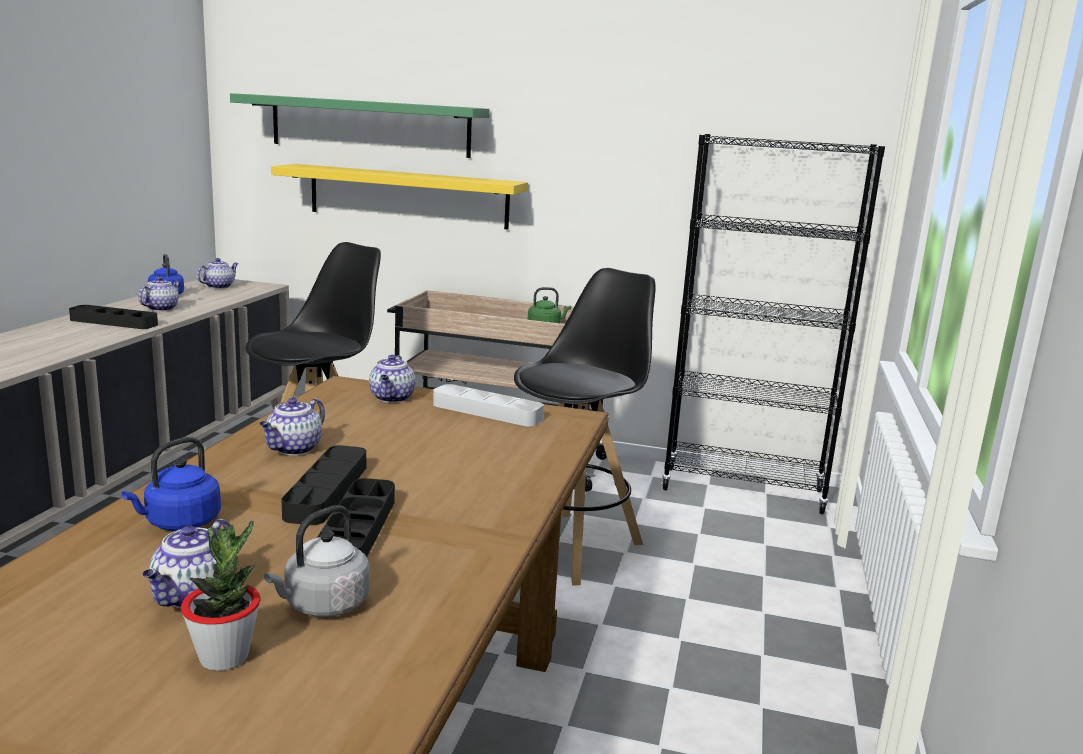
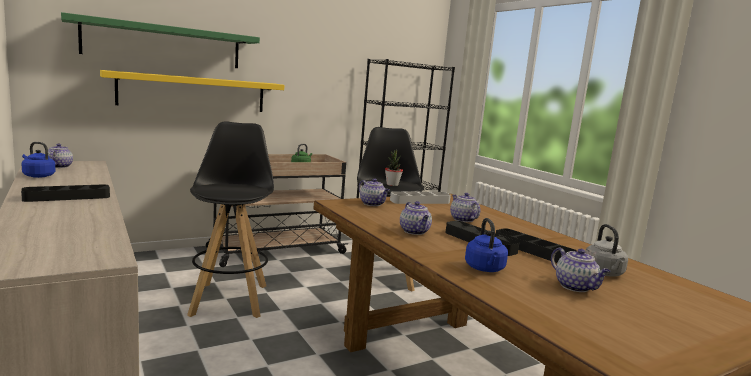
camera: 45 degrees left, 5 degrees down
teapot [138,276,181,311] -> teapot moved to [450,193,480,222]
potted plant [181,520,261,671] -> potted plant moved to [385,149,403,186]

